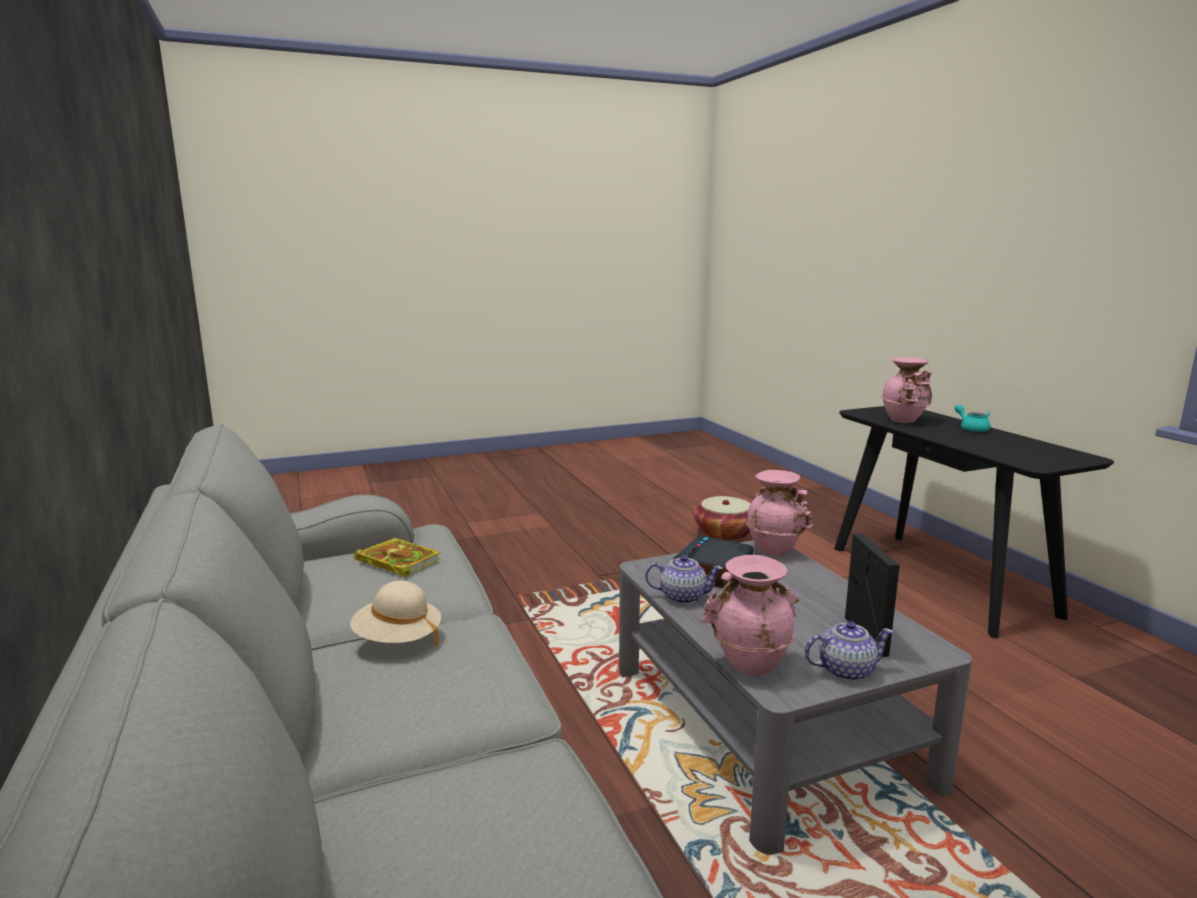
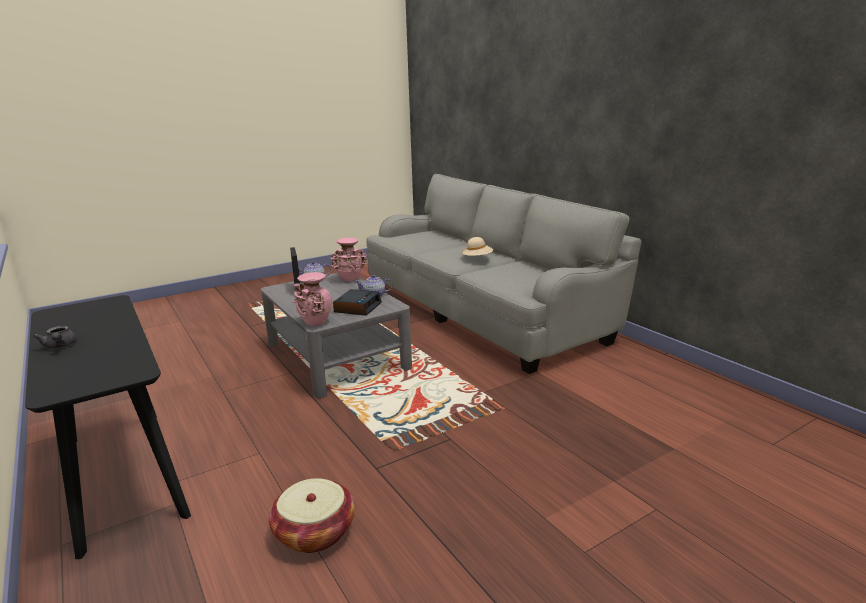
camera: 170 degrees right, 5 degrees up
book [354,538,441,578] -> none
pink vase [881,357,932,423] -> none
turquoise teapot [955,405,991,432] -> grey teapot [33,326,77,349]

